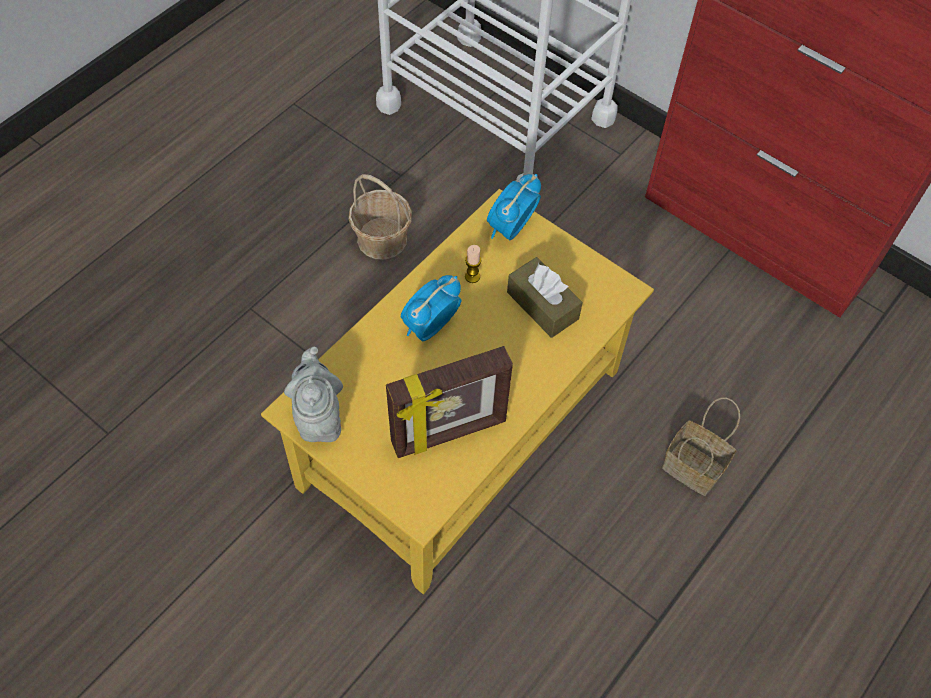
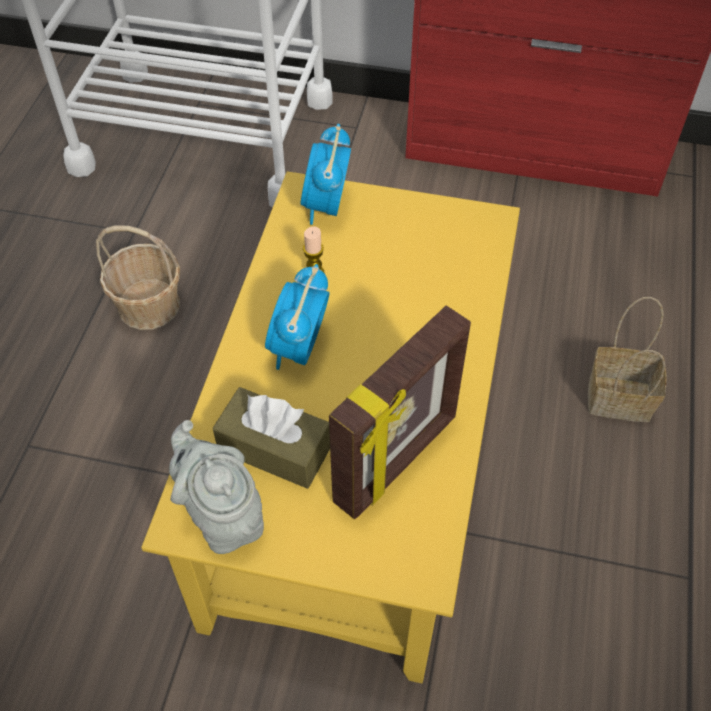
camera: 25 degrees left, 5 degrees down
brown tissue box [507,257,583,338] -> brown tissue box moved to [213,387,330,489]

